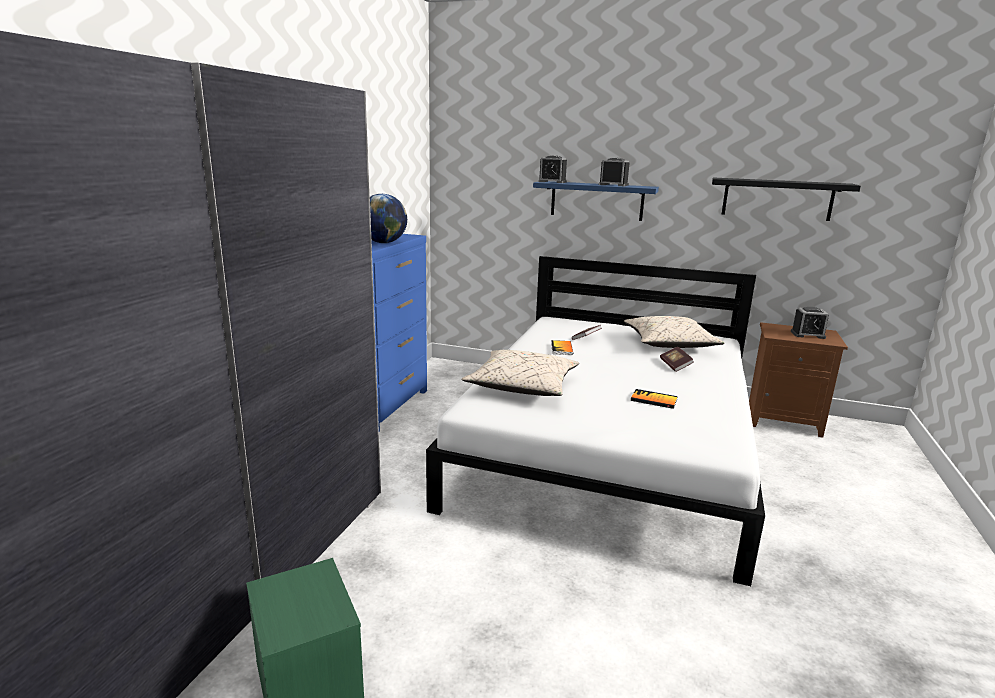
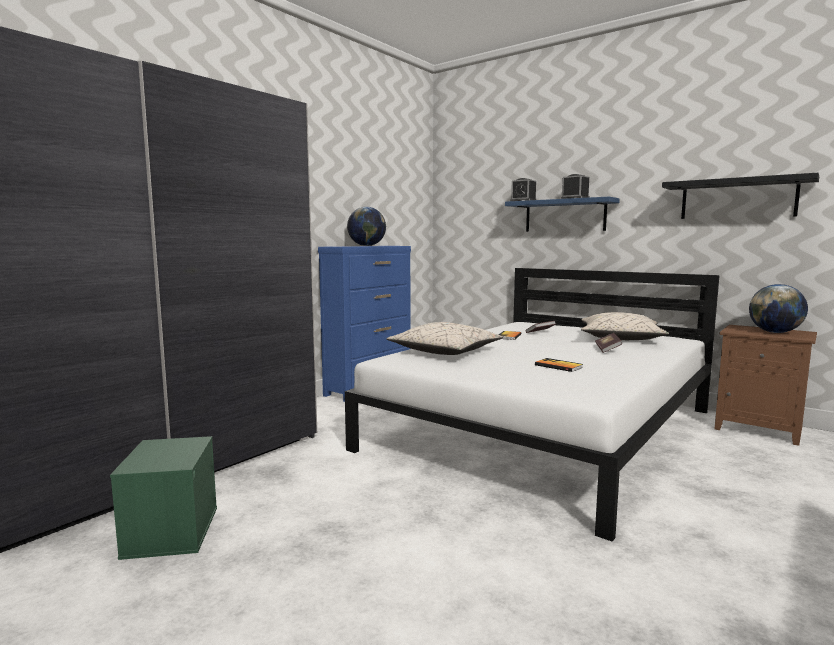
camera: 20 degrees right, 10 degrees down
alarm clock [791,307,829,339] -> globe [749,284,808,333]

